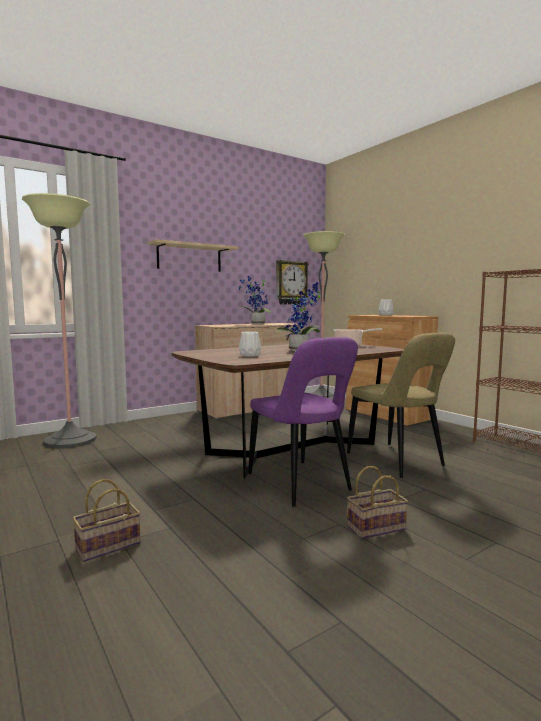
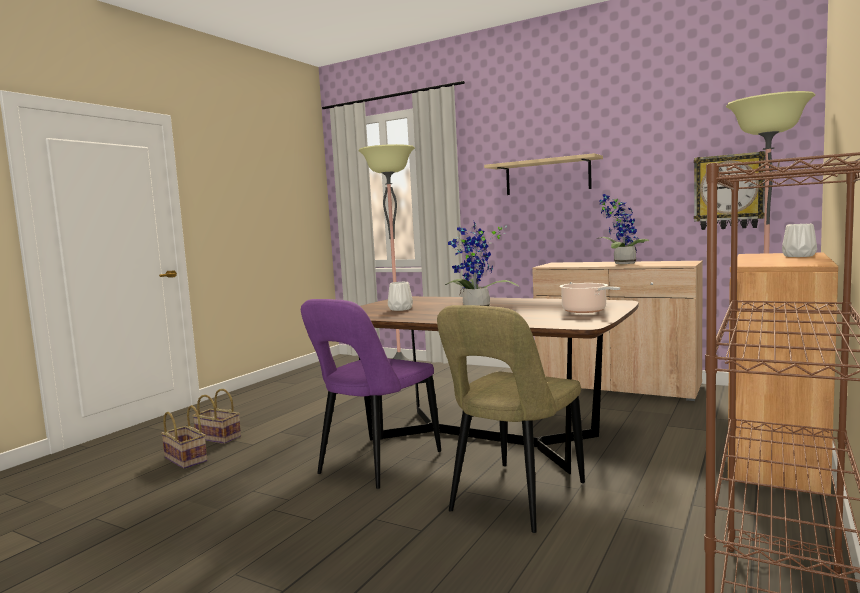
camera: 65 degrees right, 0 degrees up
basket [347,466,408,539] -> basket moved to [161,405,207,469]

